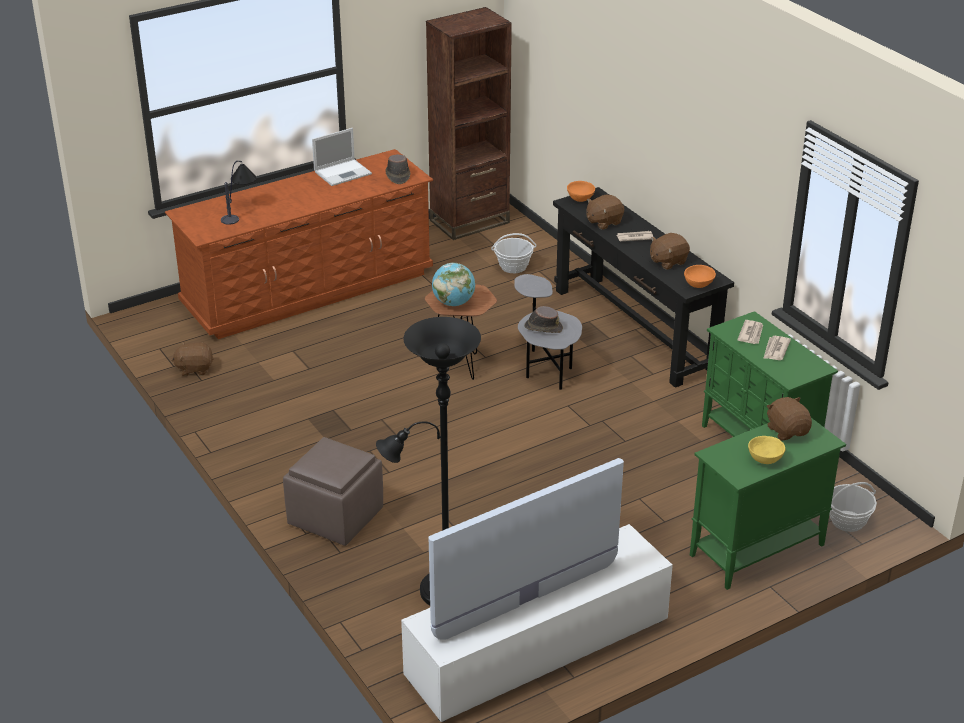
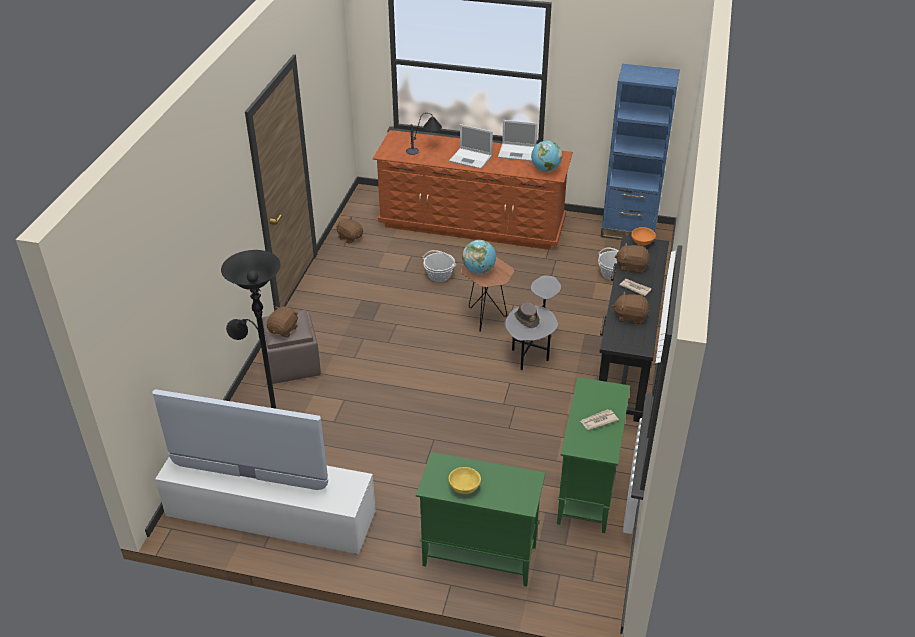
camera: 45 degrees right, 5 degrees up
brown hat [385,154,410,184] -> globe [531,140,562,172]
brown bookcase [426,7,512,240] -> blue bookcase [601,64,680,240]
orange bowl [684,265,716,288] -> none
newspaper [737,320,763,344] -> none
brown plush toy [766,397,812,440] -> brown plush toy moved to [267,306,298,337]
basket [830,482,877,532] -> basket moved to [422,250,457,282]
none -> laptop [449,124,493,169]

